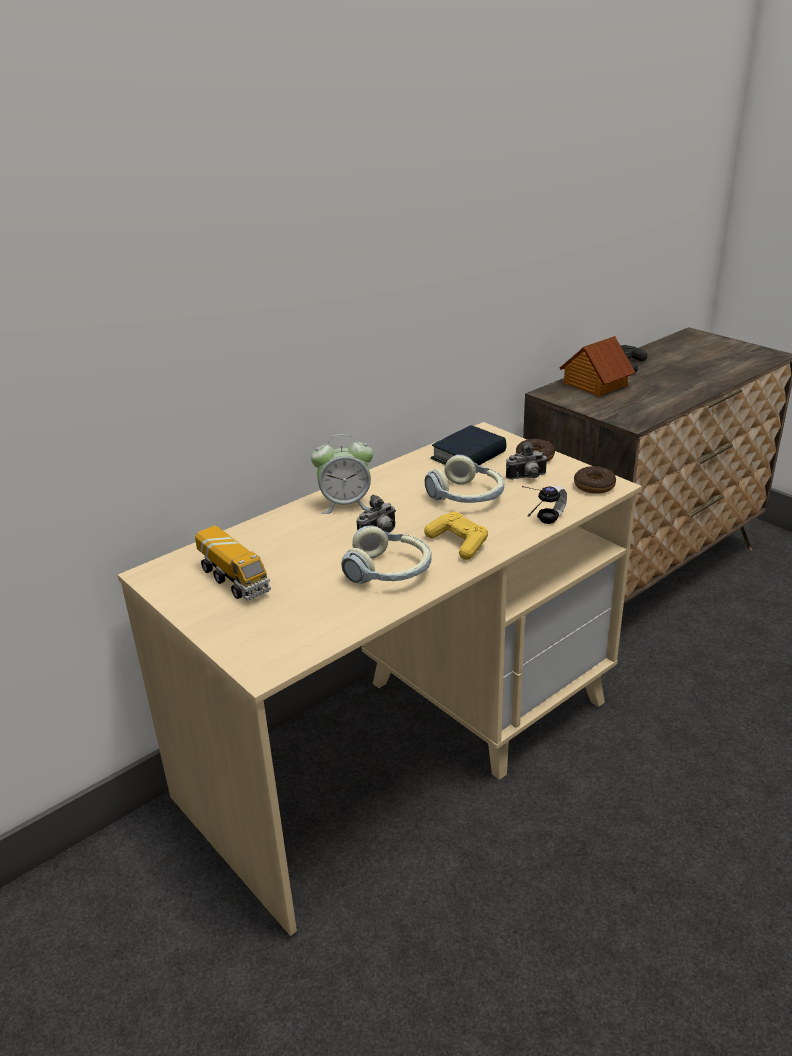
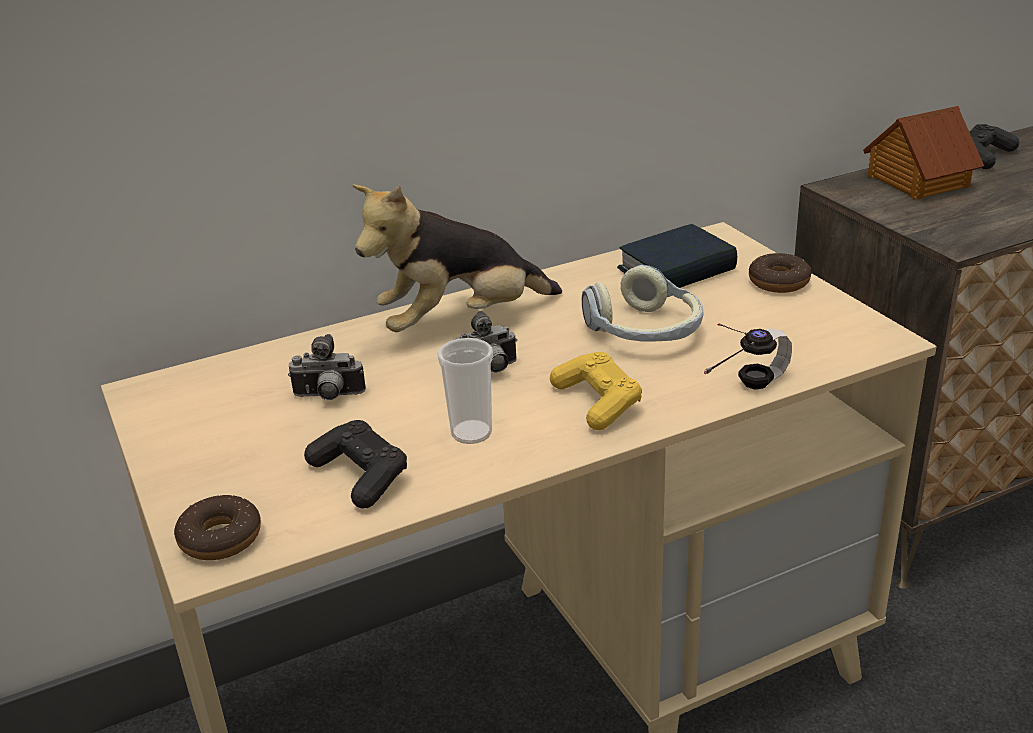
camera: 15 degrees right, 0 degrees up
toy truck [195,526,271,601] -> none
alarm clock [311,434,373,514] -> plush toy [352,185,562,332]
headphones [341,525,432,584] -> cup [438,338,493,444]
camera [506,441,548,480] -> camera moved to [288,334,366,400]
donut [574,466,616,494] -> donut moved to [174,495,261,560]
none -> black game controller [304,420,407,509]

